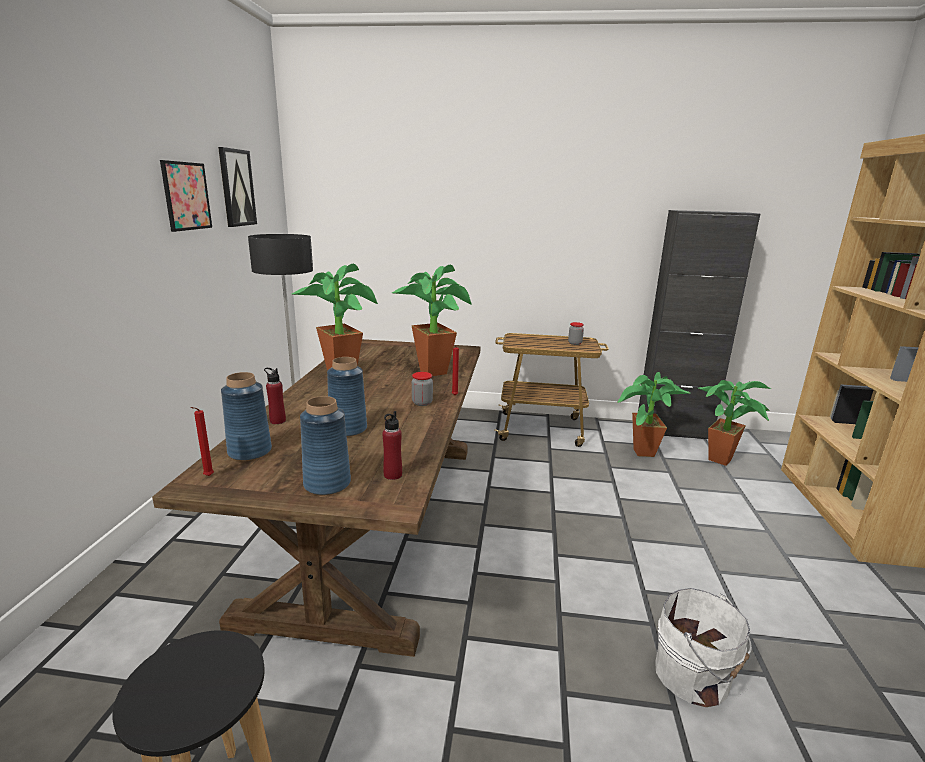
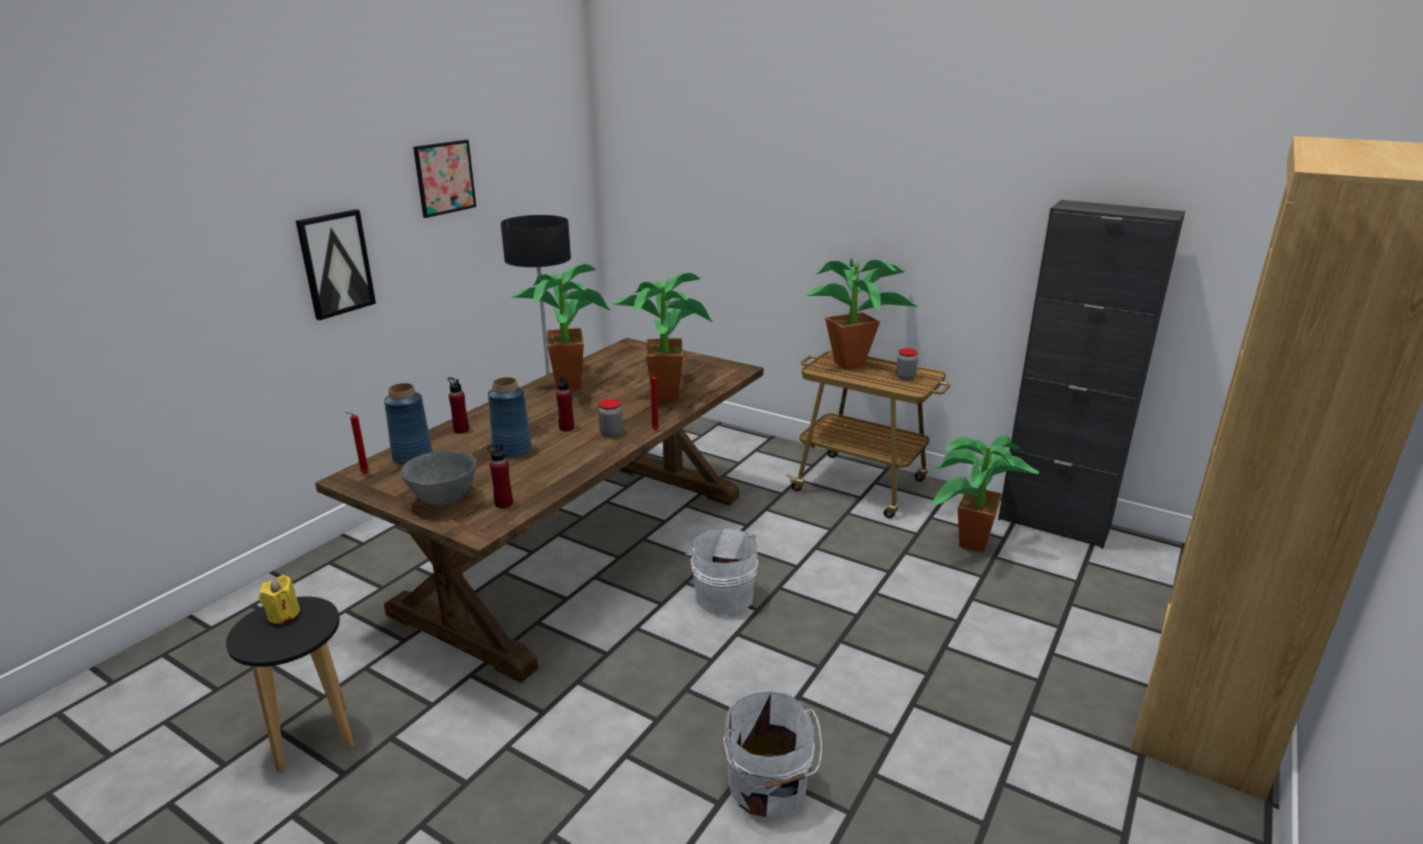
camera: 25 degrees right, 5 degrees up
picture [218,147,257,227] -> picture moved to [296,209,376,320]
blue vase [300,396,351,495] -> grey bowl [401,450,476,505]
potted plant [698,380,771,466] -> potted plant moved to [805,258,919,370]
none -> yellow candle [259,575,300,624]
none -> red bottle [556,375,574,431]
none -> white bucket [685,528,758,615]

